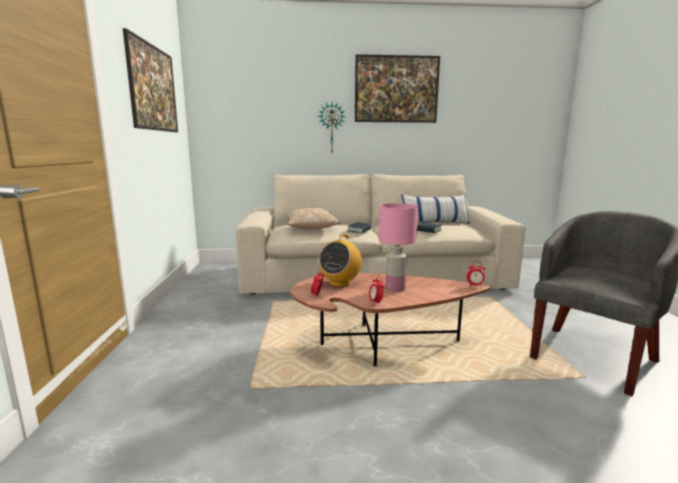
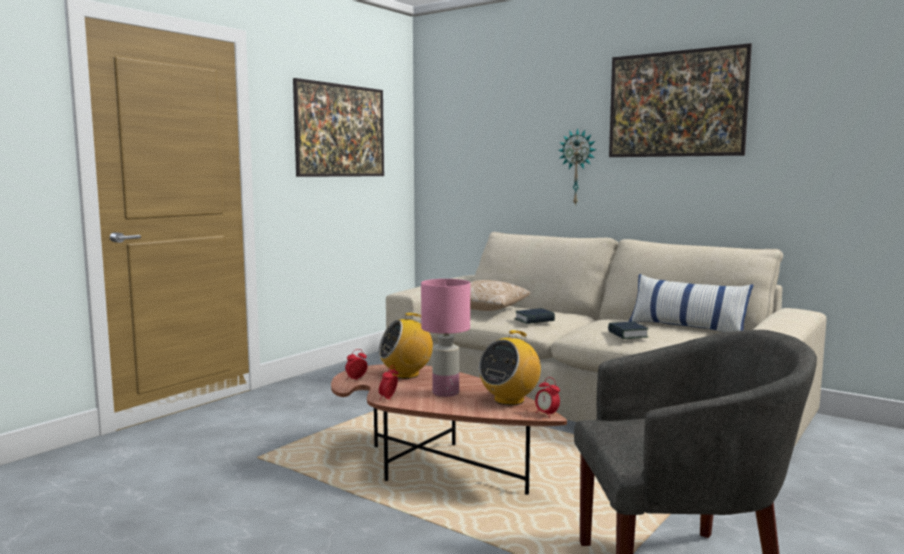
camera: 40 degrees right, 5 degrees down
none -> radio [479,330,541,405]

